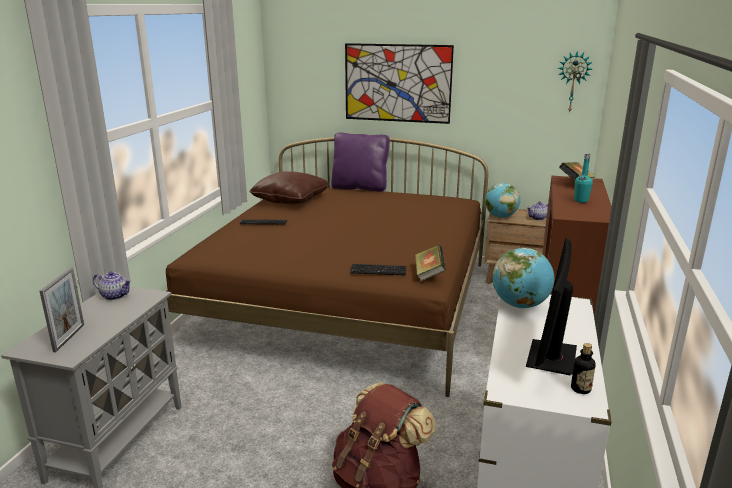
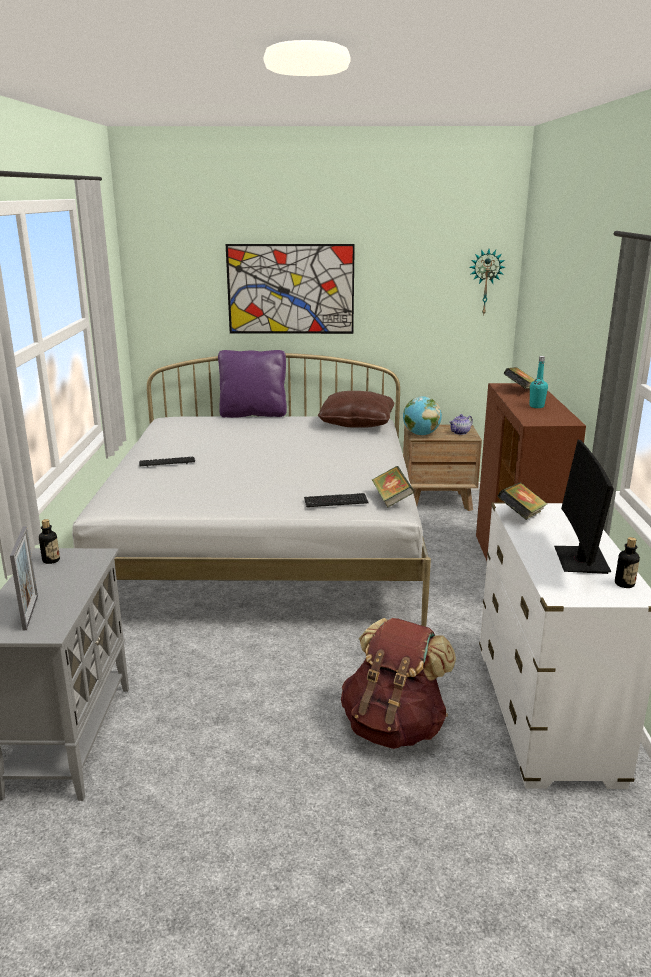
camera: 15 degrees left, 0 degrees up
teapot [93,271,132,300] -> bottle [39,519,60,564]
brown bed [164,137,488,397] -> white bed [72,353,431,627]
brown pillow [249,171,329,204] -> brown pillow moved to [318,391,394,428]
globe [492,248,554,308] -> book [498,483,547,520]

